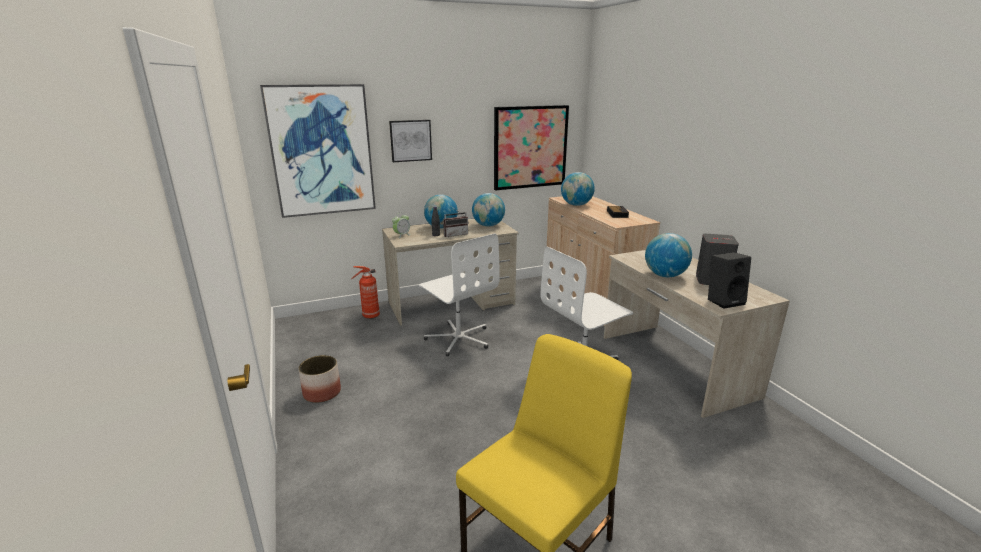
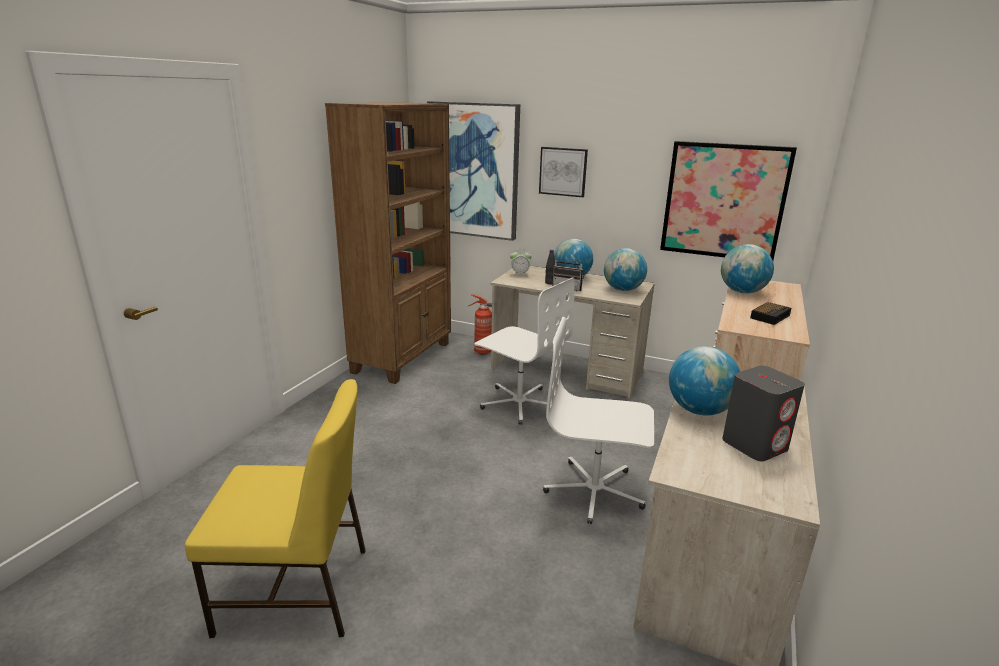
camera: 45 degrees right, 0 degrees up
planter [298,355,341,403] -> none
white office chair [419,233,500,356] -> white office chair turned 60 degrees counterclockwise [474,277,574,425]
black speaker [708,252,751,309] -> none
none -> brown bookcase [325,102,451,384]

